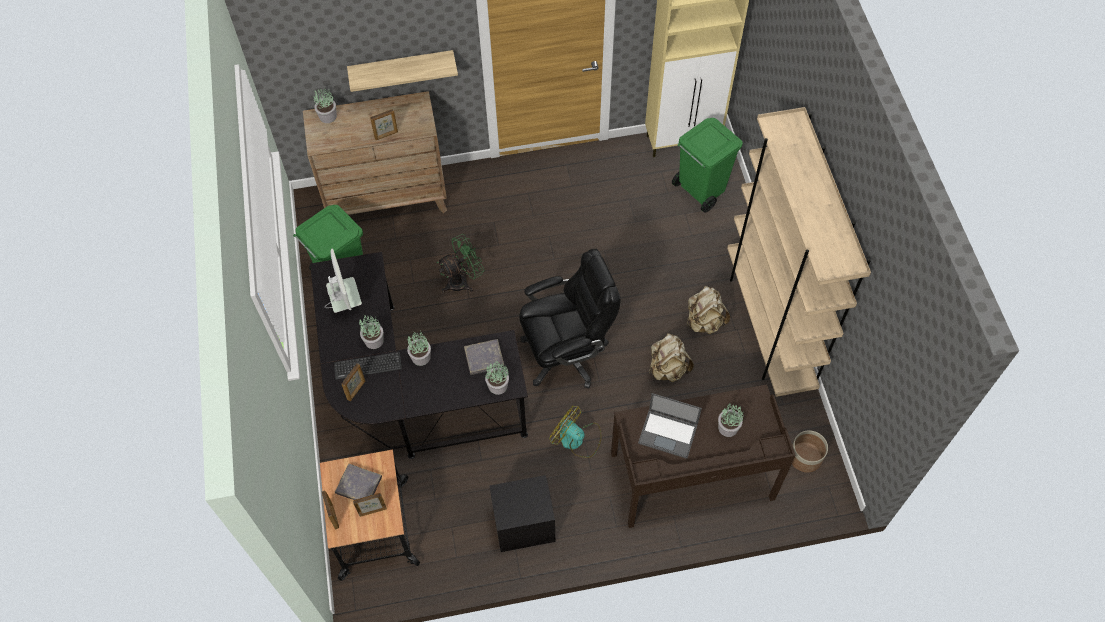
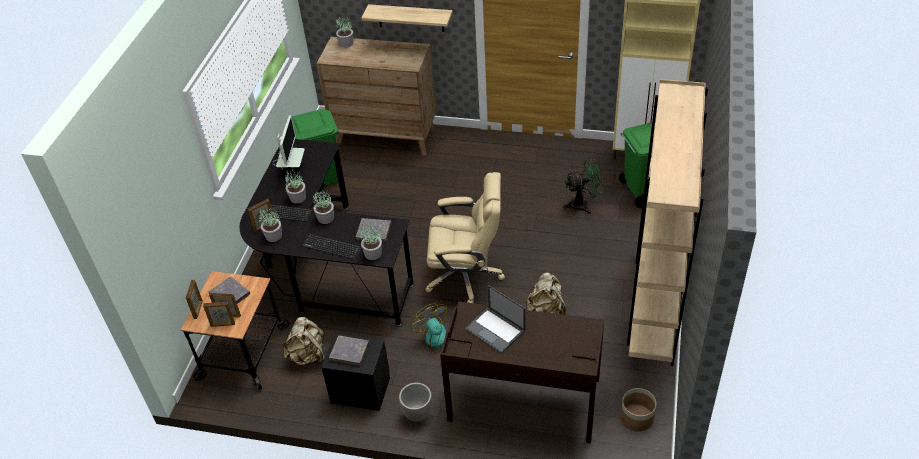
camera: 25 degrees right, 15 degrees down
picture frame [370,109,398,140] -> picture frame moved to [203,302,235,327]
green fan [437,234,484,293] -> green fan moved to [563,159,604,214]
black office chair [519,249,620,388] -> beige office chair [425,172,505,303]
beige backpack [686,286,730,334] -> beige backpack moved to [282,317,325,366]
potted plant [718,403,744,437] -> potted plant moved to [259,207,282,242]
none -> keyboard [303,234,362,259]
none -> grey book [329,335,369,366]
none -> planter [399,383,432,421]

